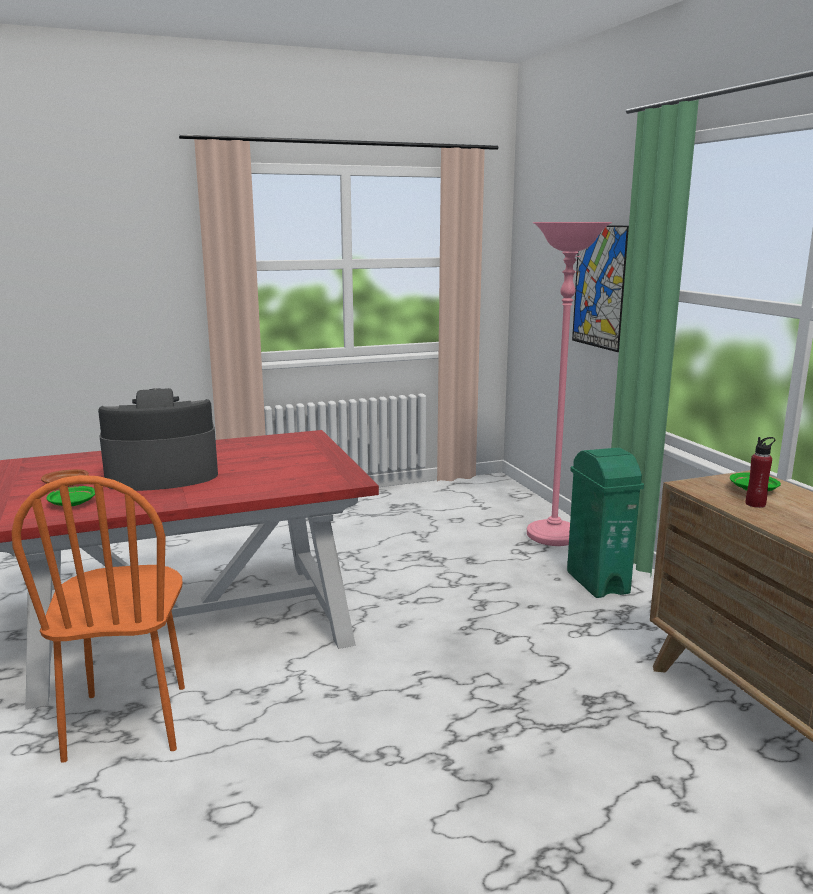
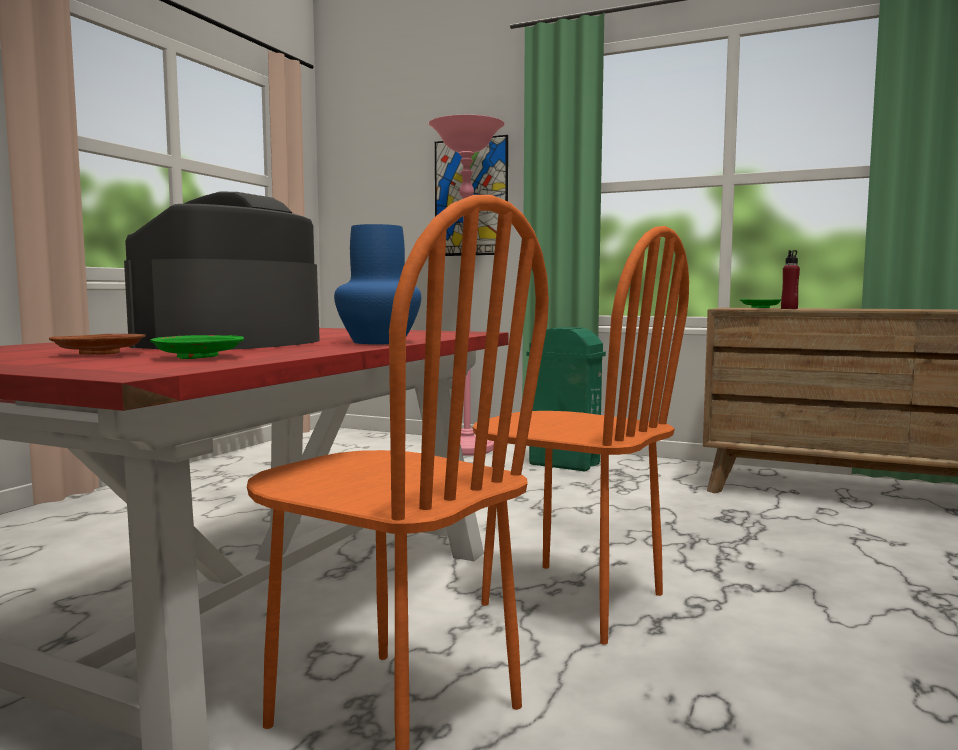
camera: 45 degrees left, 10 degrees down
none -> blue vase [334,224,421,344]
none -> orange chair [473,226,689,645]

